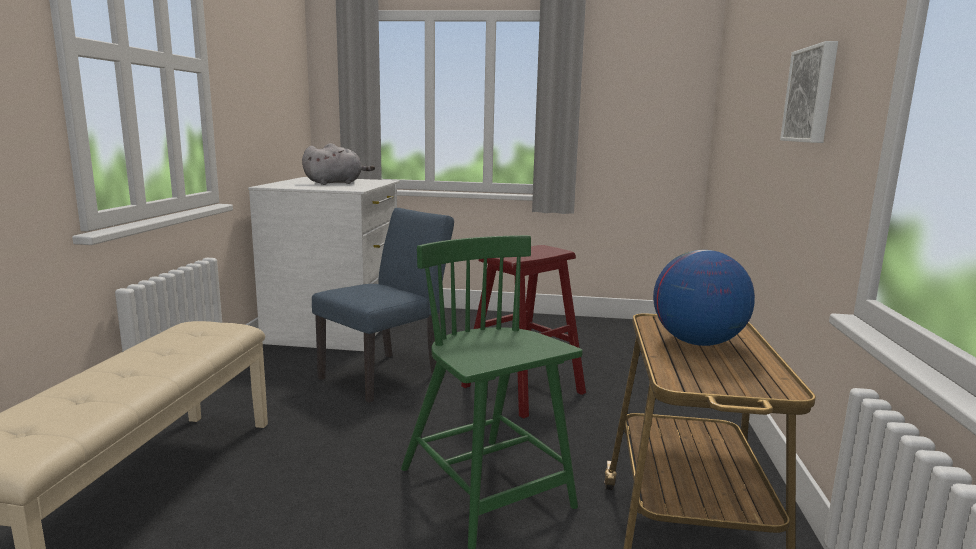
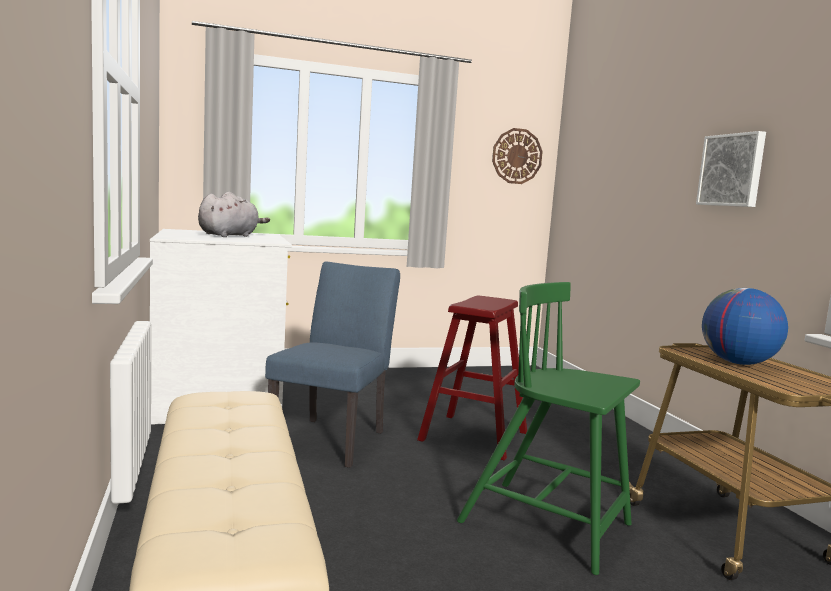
camera: 25 degrees left, 5 degrees down
none -> wall clock [492,128,543,184]

